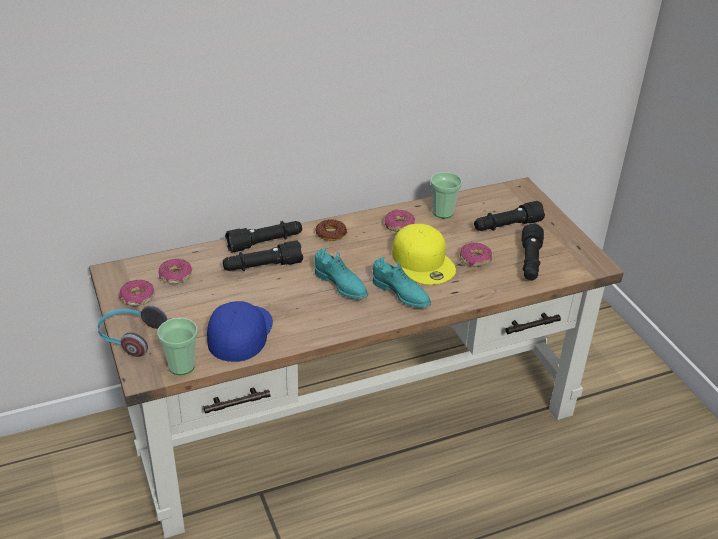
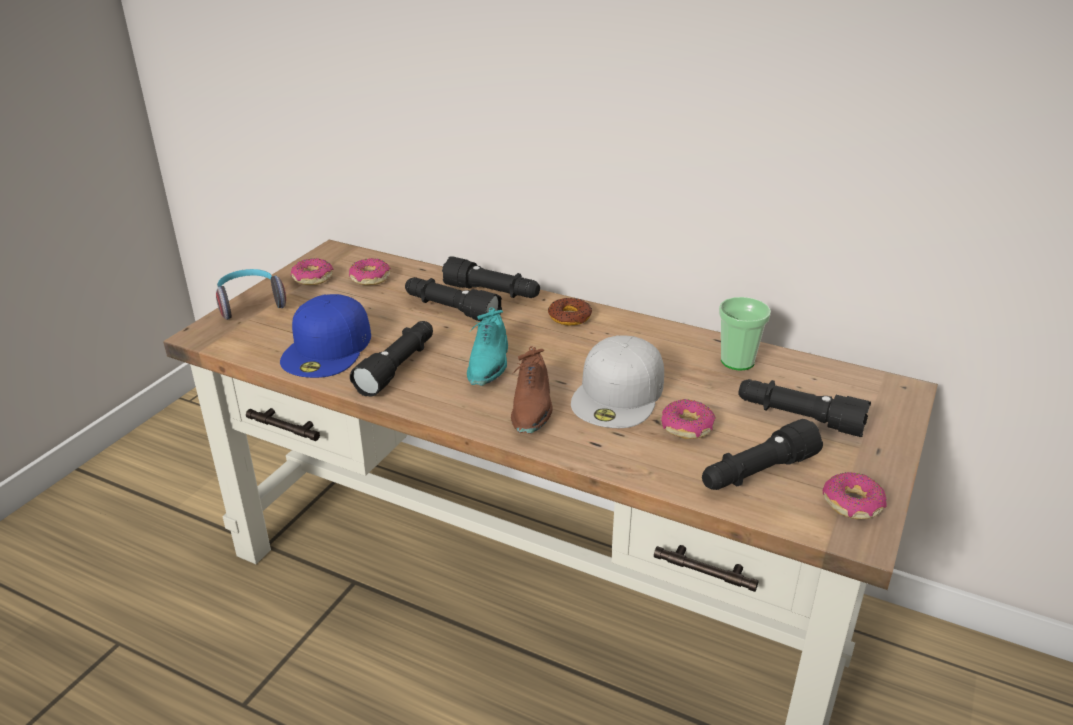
camera: 50 degrees right, 5 degrees down
cup [157,318,198,375] -> none
blue cap [207,301,273,362] -> blue cap turned 135 degrees clockwise [280,294,371,378]
turquoise shoe [373,257,431,308] -> brown shoe [511,346,553,434]
donut [385,210,415,232] -> donut moved to [823,472,887,519]
yellow cap [392,224,456,285] -> white cap [571,335,664,428]
none -> black flashlight [350,321,433,396]

